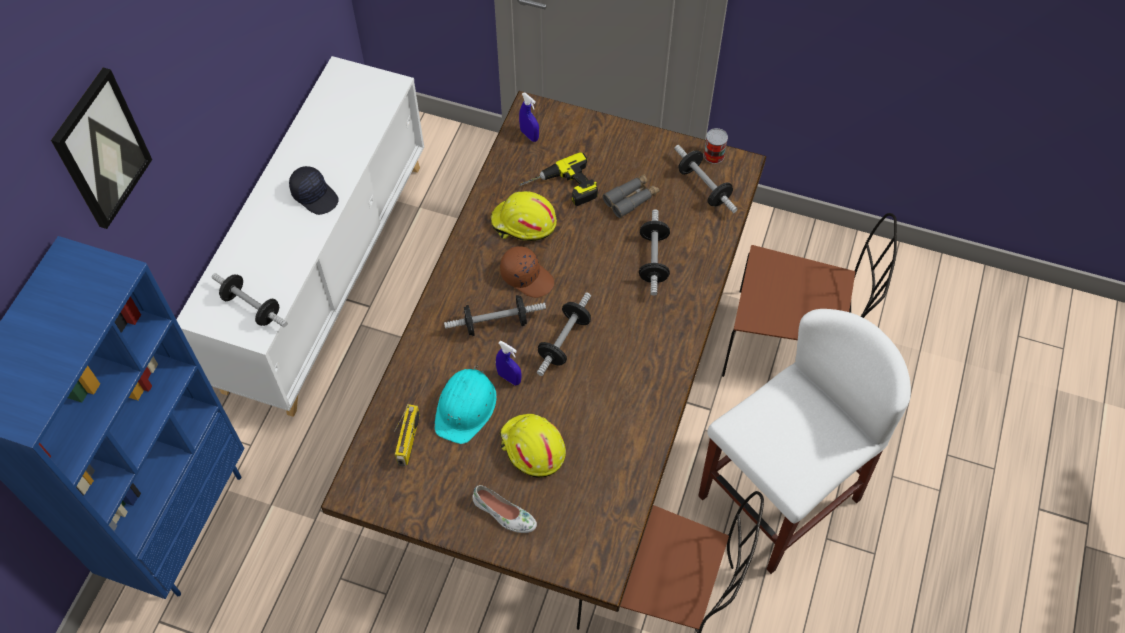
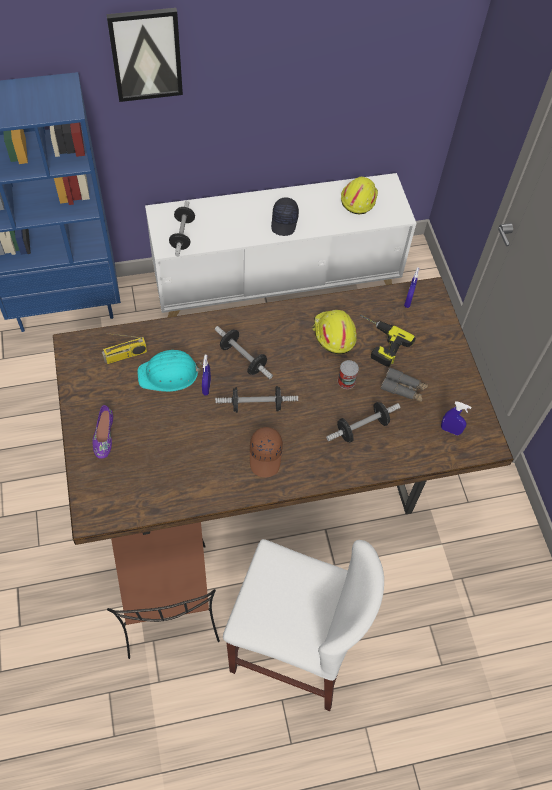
camera: 55 degrees right, 0 degrees up
white shoe [472,485,537,533] -> purple shoe [93,405,113,459]
brown cap [500,246,554,298] -> brown cap moved to [250,427,283,477]
yellow hard hat [500,414,566,477] -> yellow hard hat moved to [341,177,378,214]
dumbbell [674,145,738,213] -> blue spray bottle [441,401,471,435]
can [704,128,728,164] -> can moved to [338,360,359,389]
brown chair [722,213,897,377] -> none

